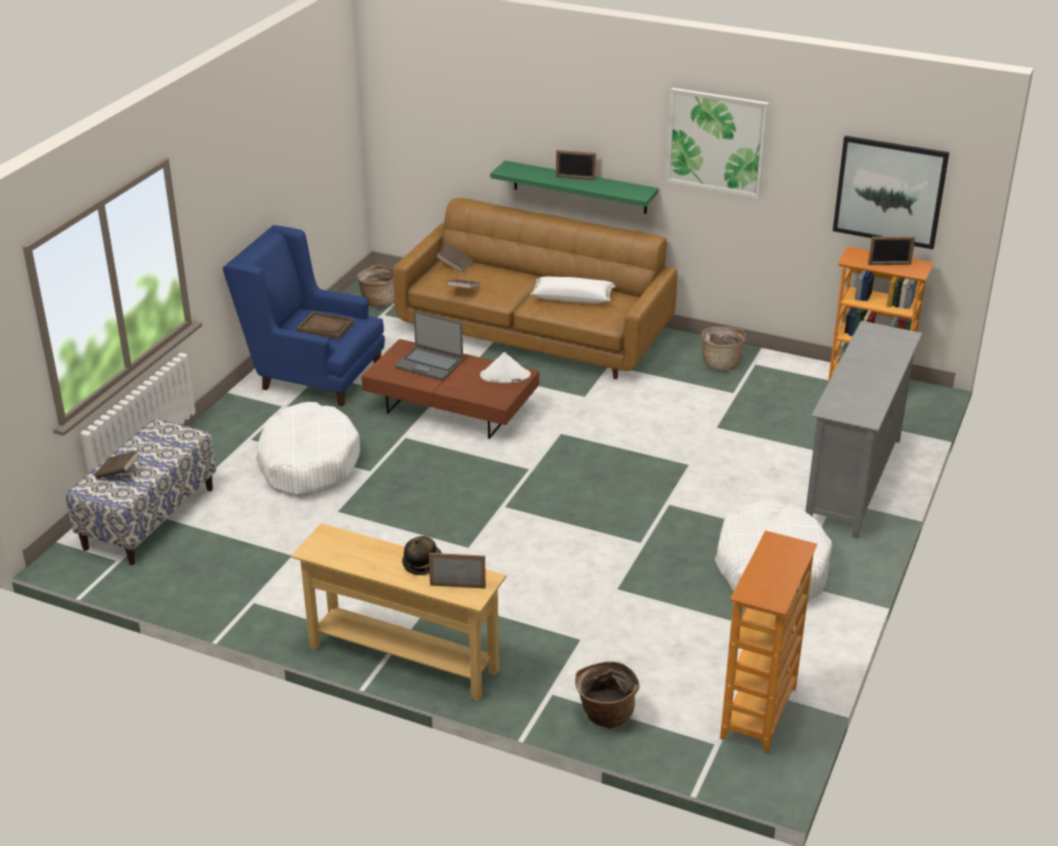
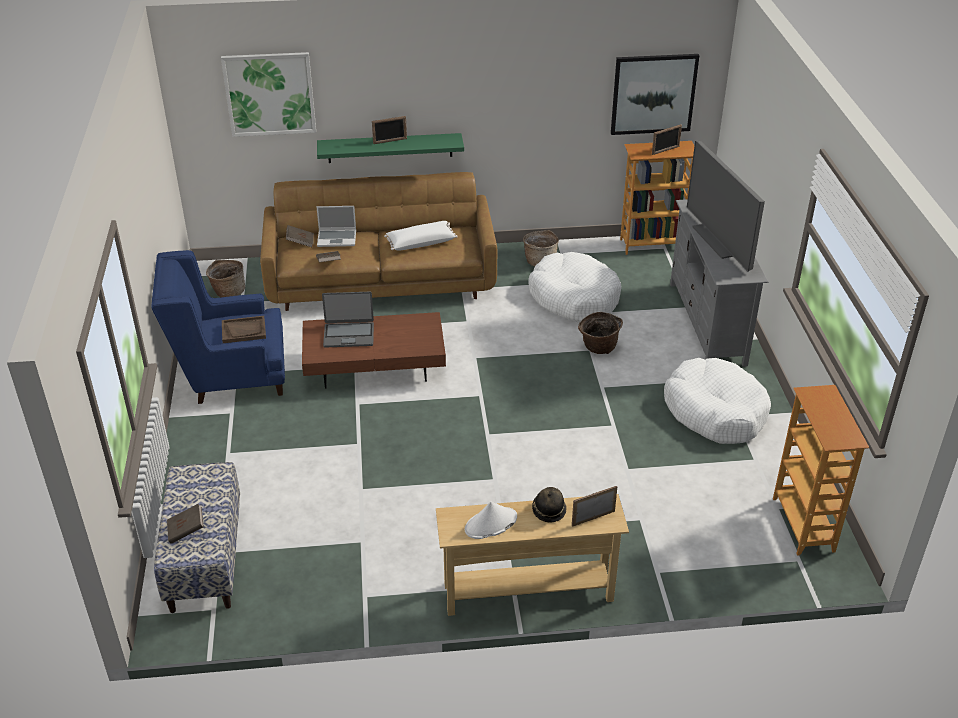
camera: 30 degrees left, 5 degrees up
white dog bed [256,402,360,497] -> white dog bed moved to [529,252,621,323]
white hat [480,352,531,383] -> white hat moved to [465,502,517,539]
basket [575,661,640,729] -> basket moved to [578,312,623,354]
picture [666,88,769,198] -> picture moved to [221,52,316,137]
none -> laptop [316,206,356,247]
none -> television [687,141,765,272]

